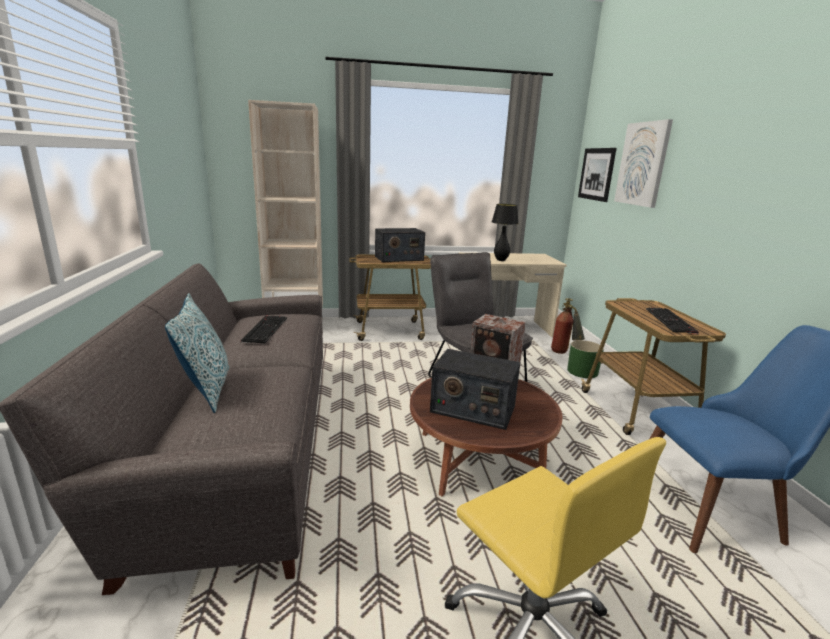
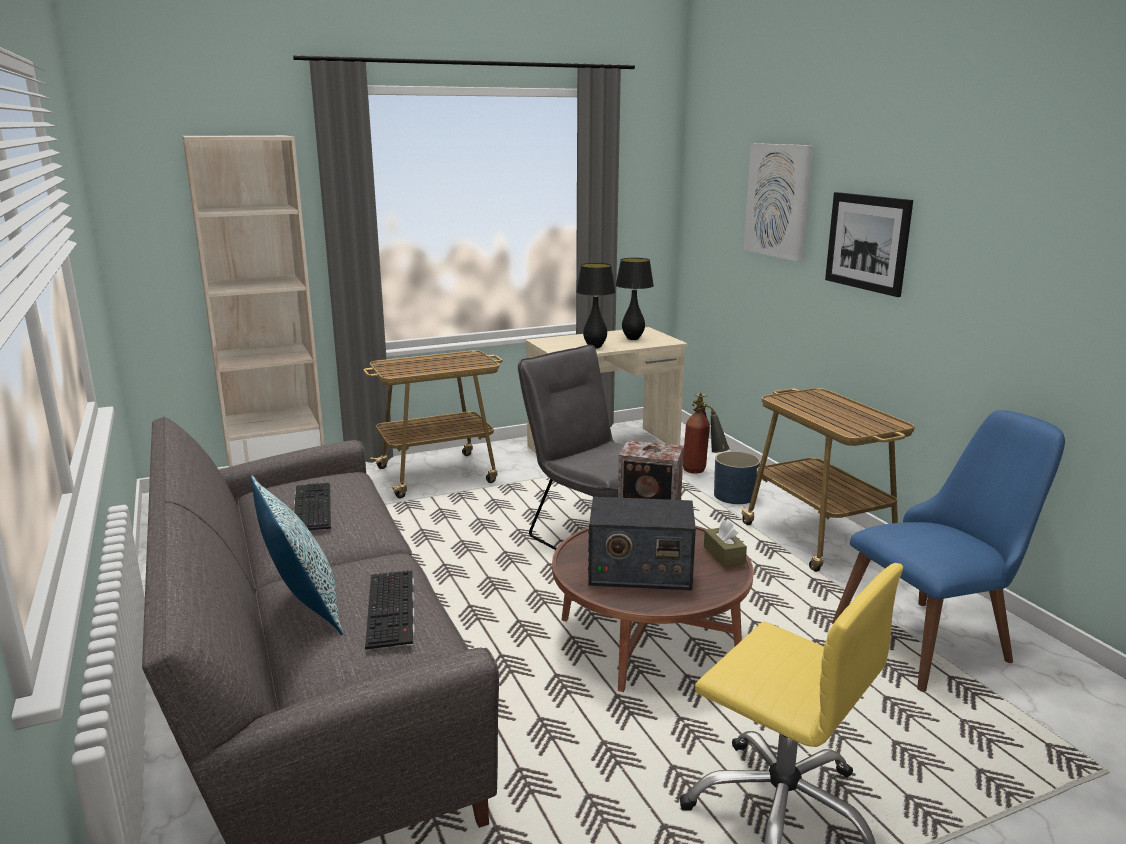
camera: 15 degrees left, 0 degrees up
radio [375,228,425,262] -> none
green planter [567,340,604,378] -> blue planter [714,451,760,504]
picture [578,148,617,202] -> picture moved to [825,192,913,297]
keyboard [646,308,699,334] -> keyboard moved to [365,571,415,649]
none -> black table lamp [615,258,654,340]
none -> brown tissue box [704,520,747,567]

